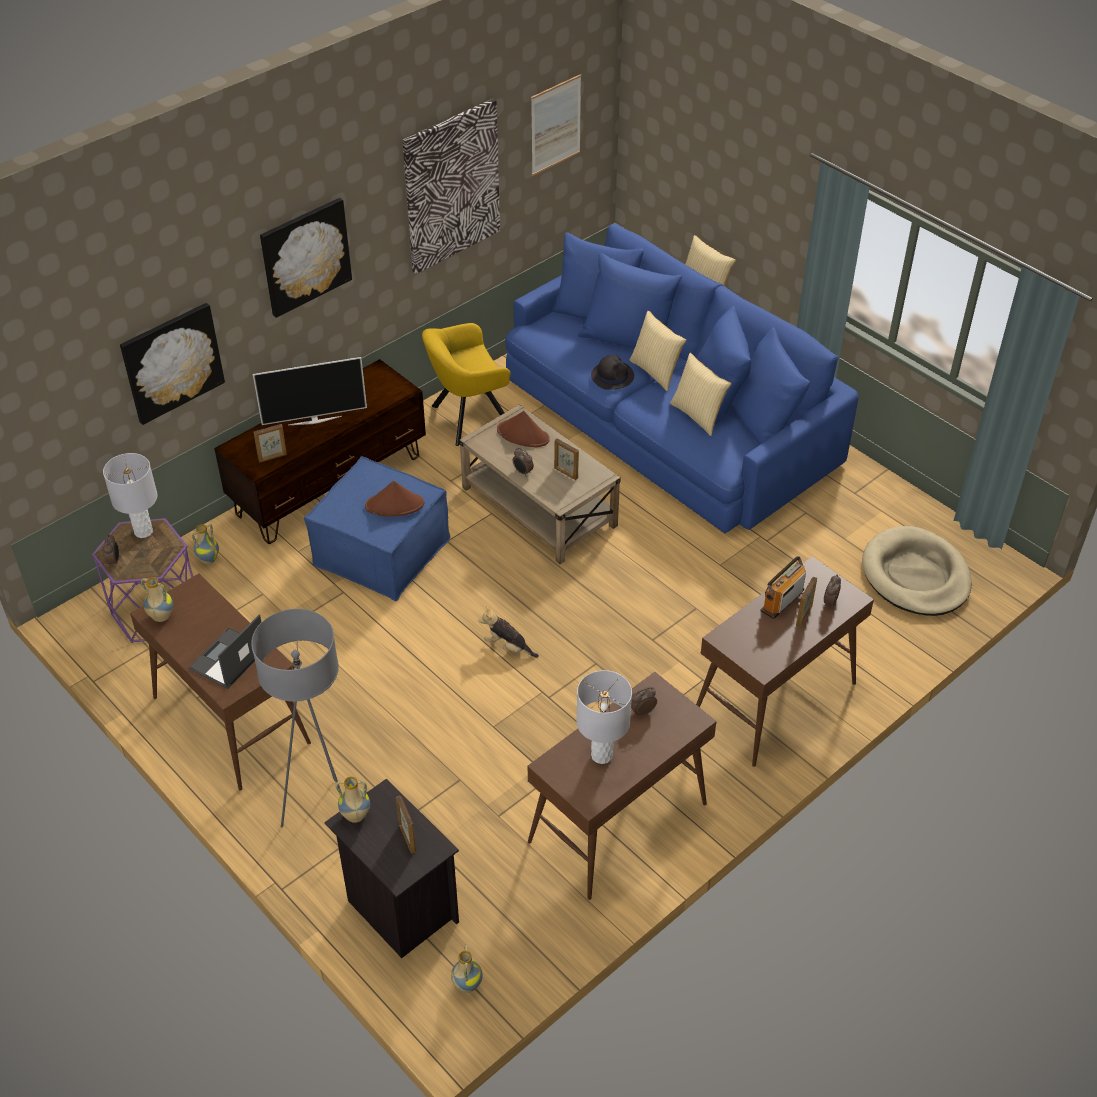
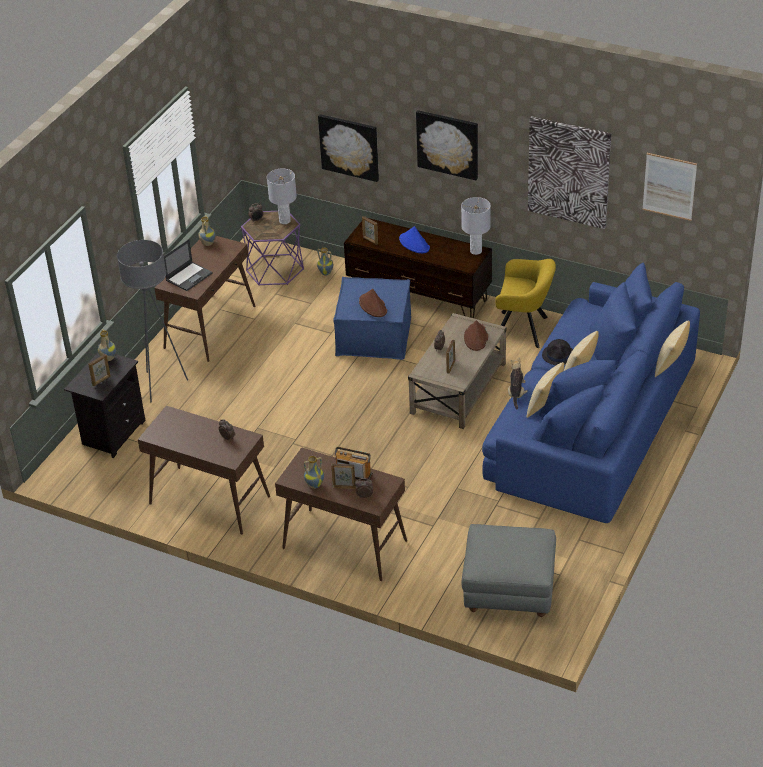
camera: 70 degrees right, 5 degrees down
laptop [189,614,261,689] -> laptop turned 120 degrees clockwise [164,239,212,291]
television [253,357,367,425] -> blue hat [399,226,430,253]
yellow armchair [422,323,510,446] -> yellow armchair turned 150 degrees clockwise [495,259,556,348]
vase [451,945,483,993] -> vase moved to [304,456,324,489]
plush toy [478,606,539,658] -> plush toy moved to [508,357,528,410]
grey table lamp [576,670,632,764] -> grey table lamp moved to [461,197,491,255]
beige dog bed [862,526,972,616] -> grey ottoman [462,524,556,617]

